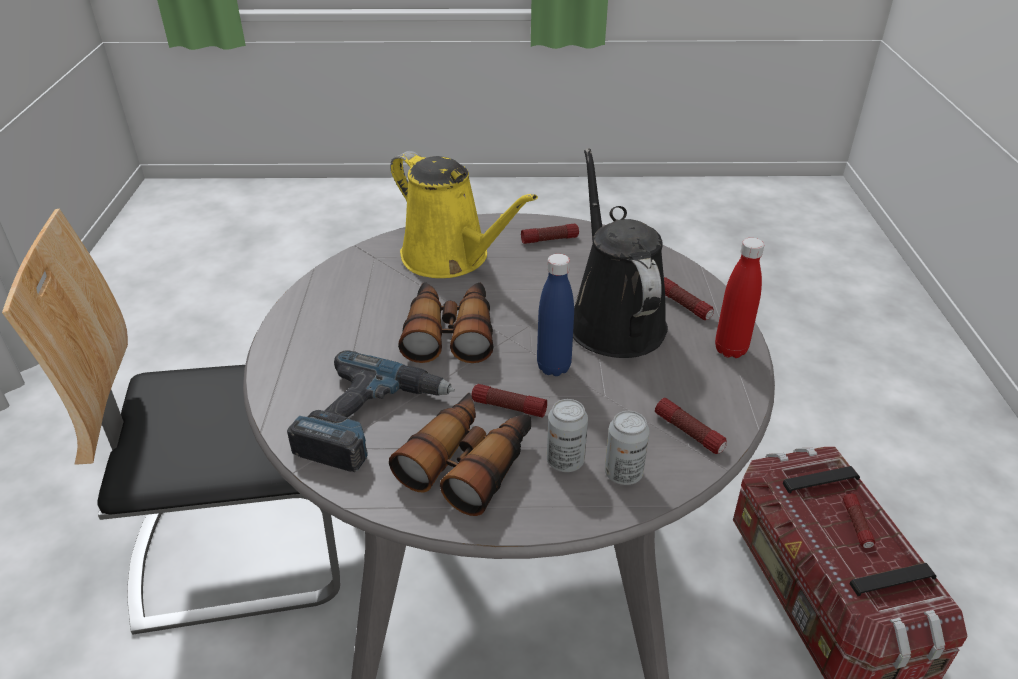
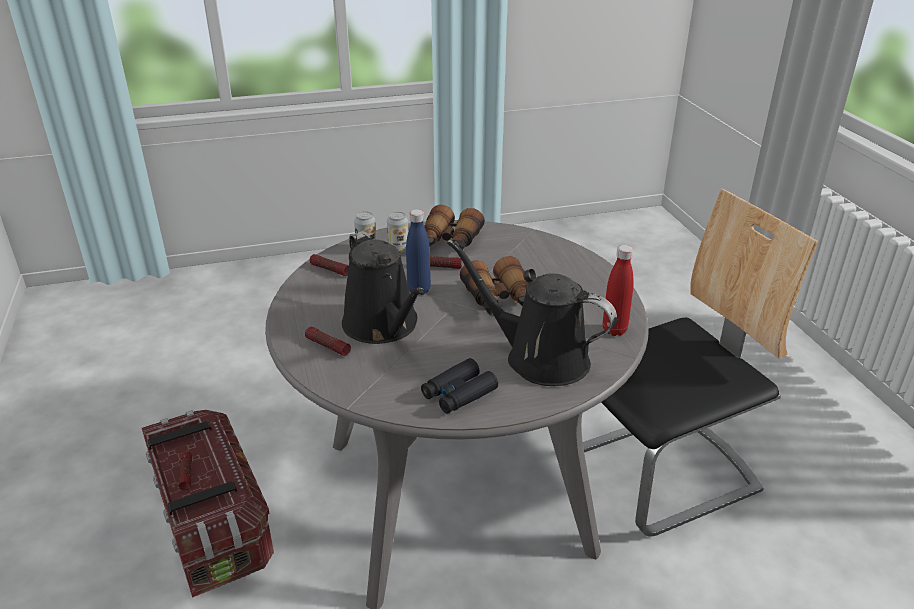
camera: 165 degrees right, 5 degrees down
power drill [287,350,455,472] -> none
yellow watering can [390,151,538,278] -> black watering can [447,239,617,386]
flashlight [521,223,579,244] -> black binoculars [421,358,498,414]
red bottle [715,238,765,358] -> red bottle moved to [603,245,634,336]

